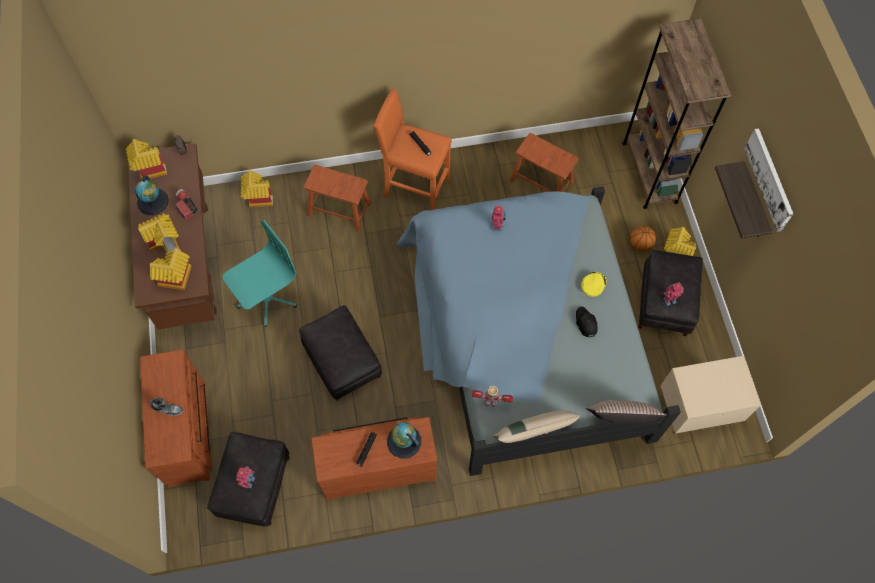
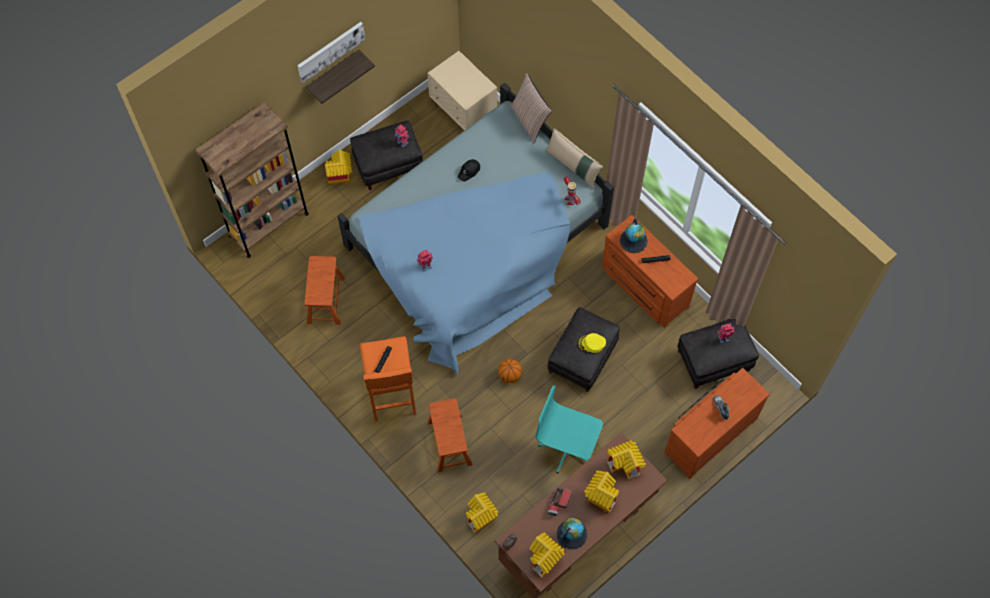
camera: 120 degrees left, 0 degrees up
yellow cap [581,272,607,297] -> yellow cap moved to [579,333,606,353]
basketball [630,226,656,251] -> basketball moved to [498,359,522,383]

